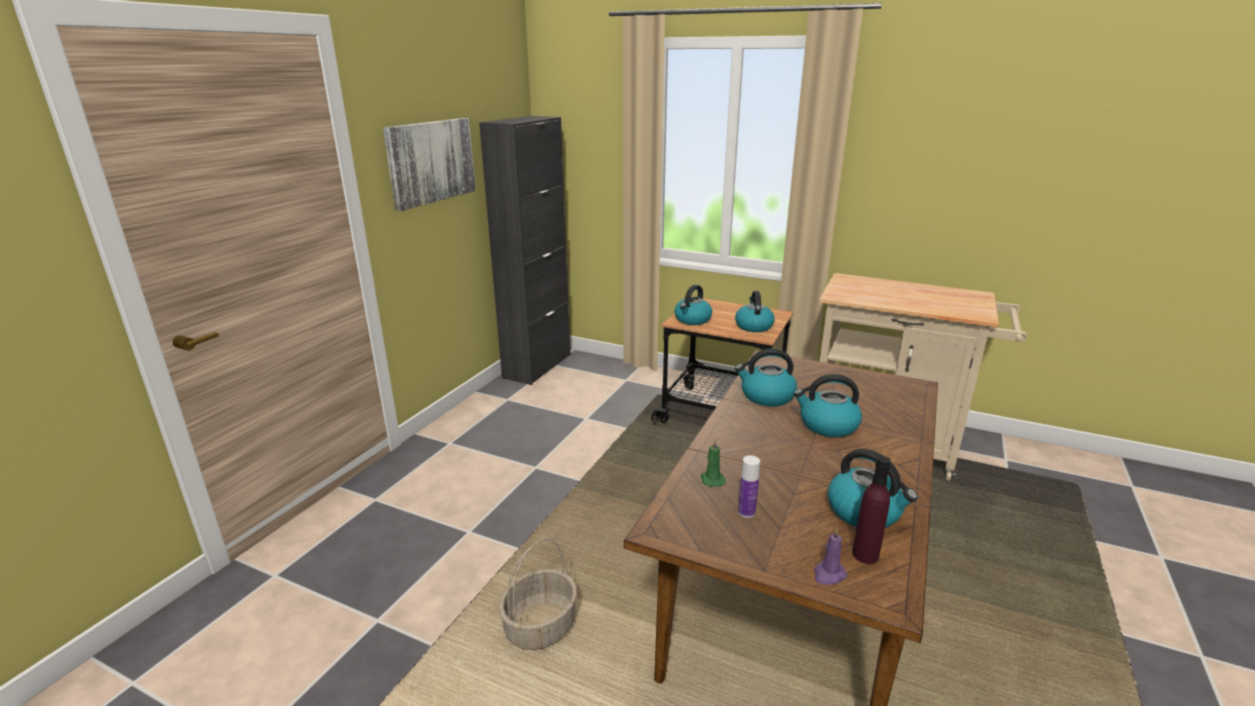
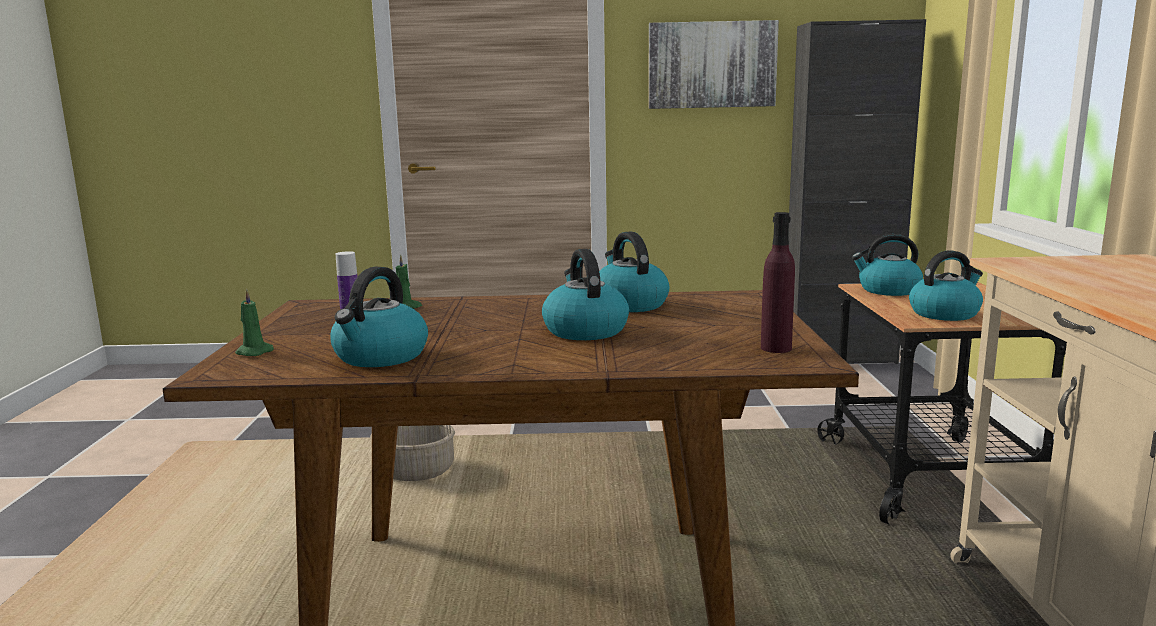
camera: 65 degrees right, 10 degrees down
purple candle [814,527,848,585] -> green candle [235,289,274,356]
purple bottle [852,456,891,564] -> purple bottle moved to [761,212,795,353]

